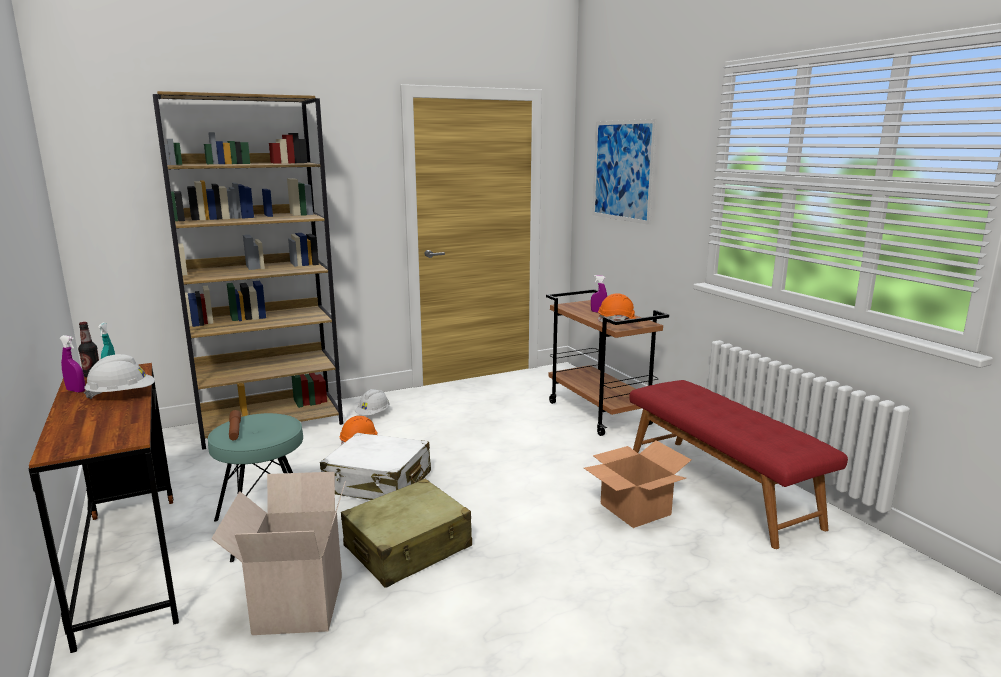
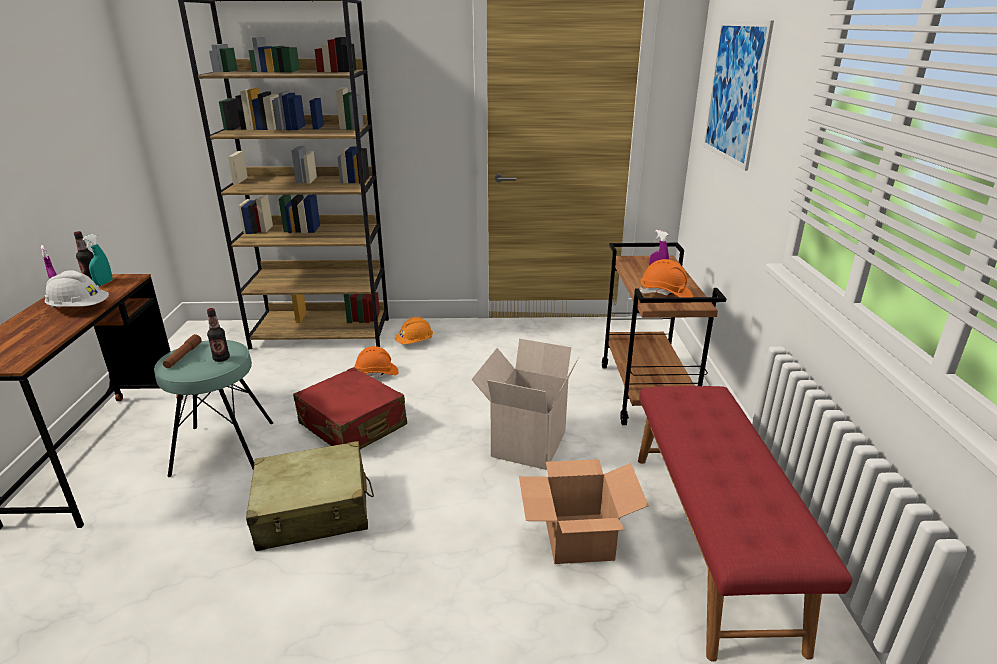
camera: 25 degrees right, 10 degrees up
cardboard box [211,472,346,635] -> cardboard box moved to [471,339,579,470]
white suitcase [320,433,431,500] -> red suitcase [293,367,407,449]
white hard hat [355,389,390,415] -> orange hard hat [395,317,433,344]
none -> bottle [207,308,230,362]

